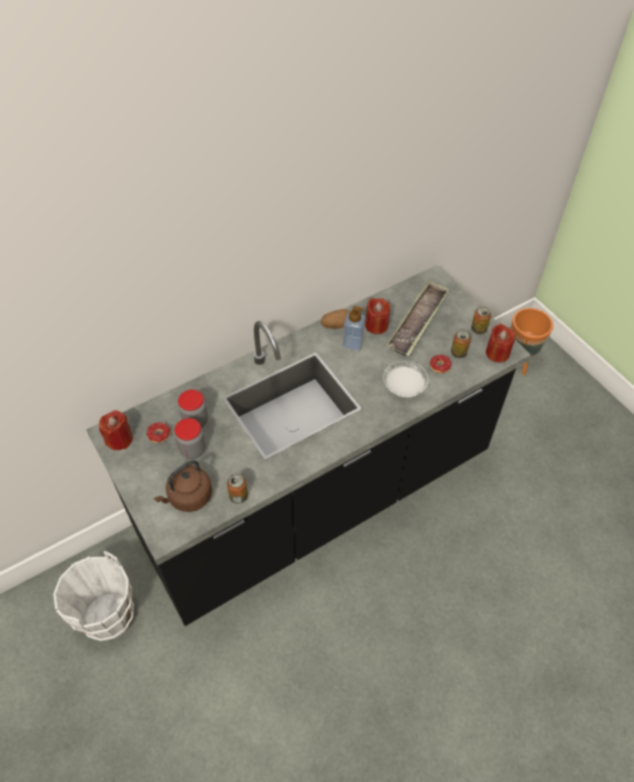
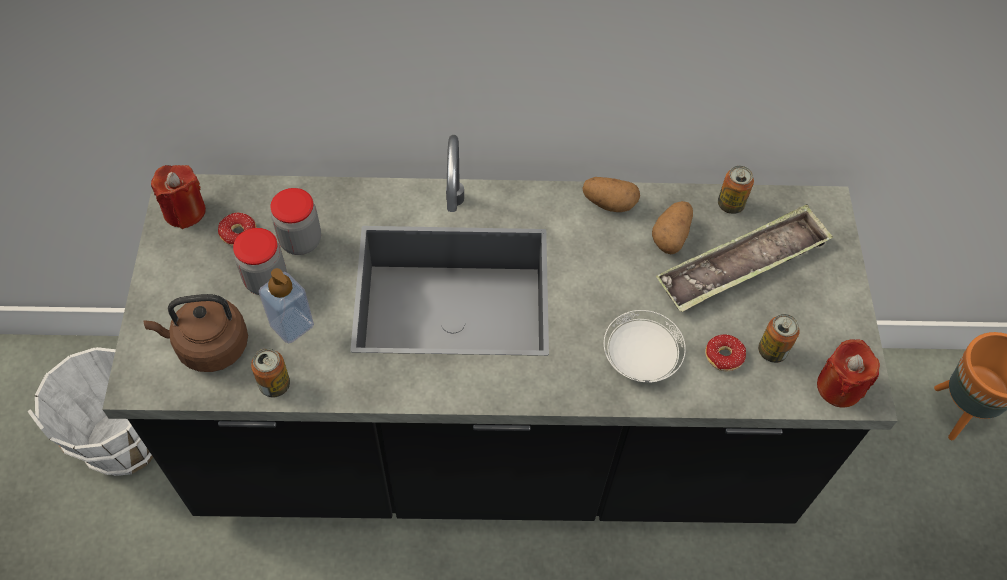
camera: 30 degrees right, 5 degrees up
soap dispenser [343,306,365,351] -> soap dispenser moved to [259,268,314,343]
red candle [365,298,390,334] -> potato [652,201,693,254]
can [471,306,491,334] -> can moved to [718,166,754,214]

